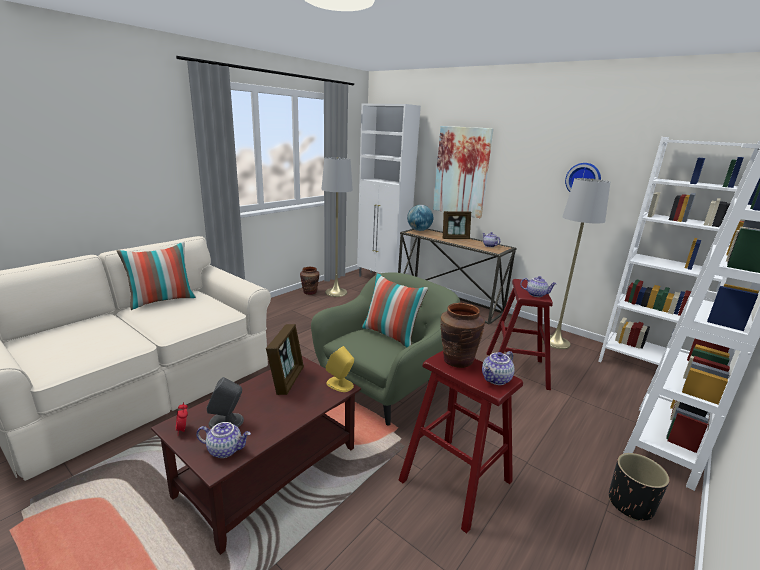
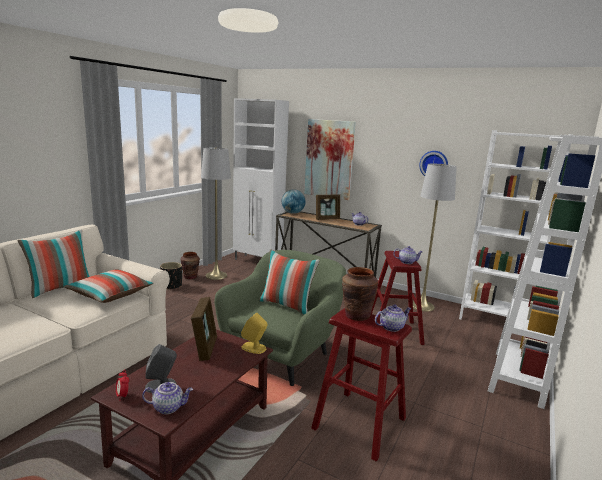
camera: 10 degrees left, 5 degrees down
teapot [482,351,514,385] -> teapot turned 150 degrees counterclockwise [375,304,412,332]
black planter [609,453,669,521] -> black planter moved to [160,262,182,290]
none -> pillow [64,269,154,303]

